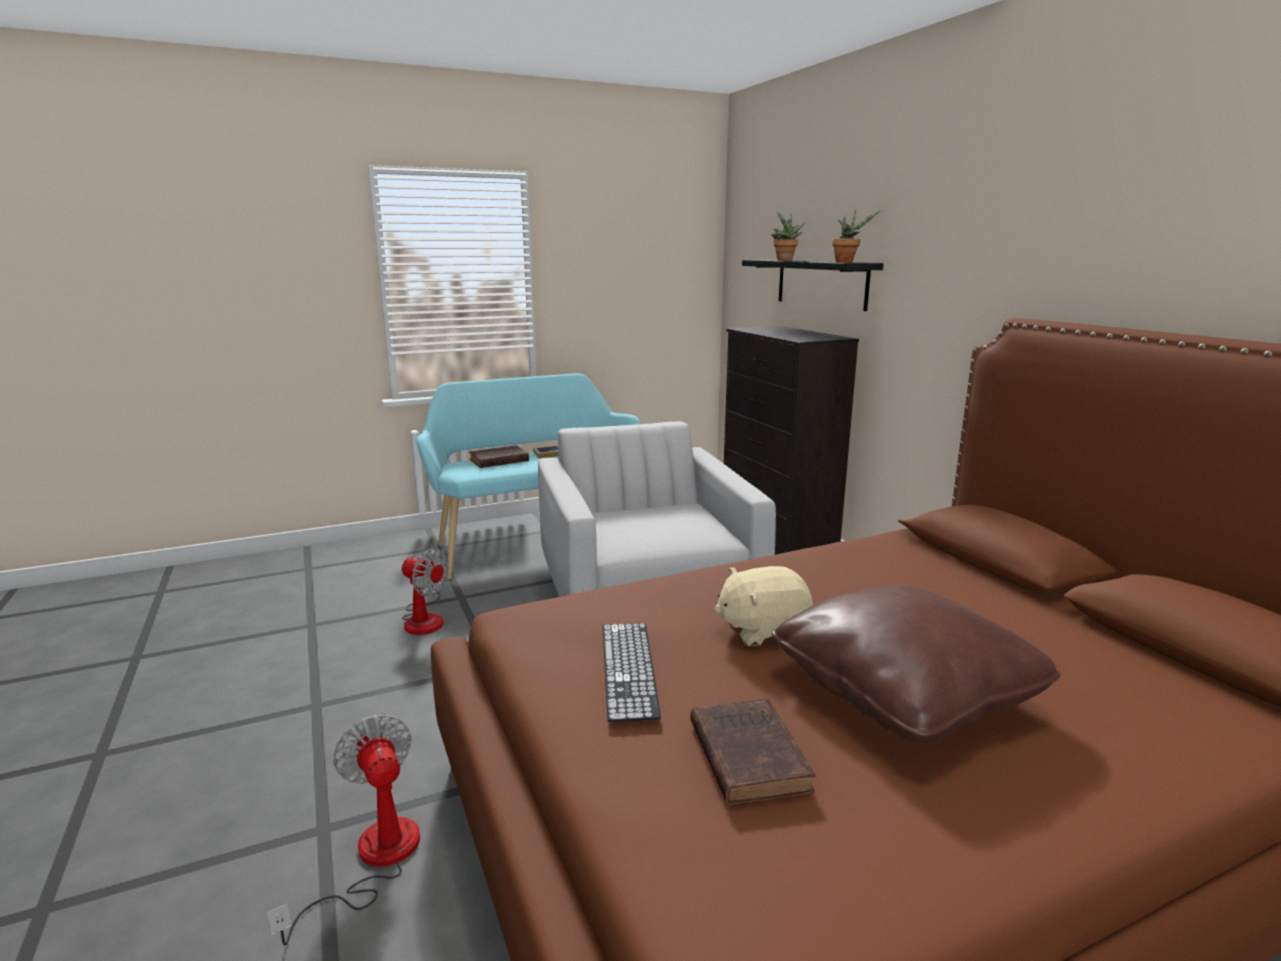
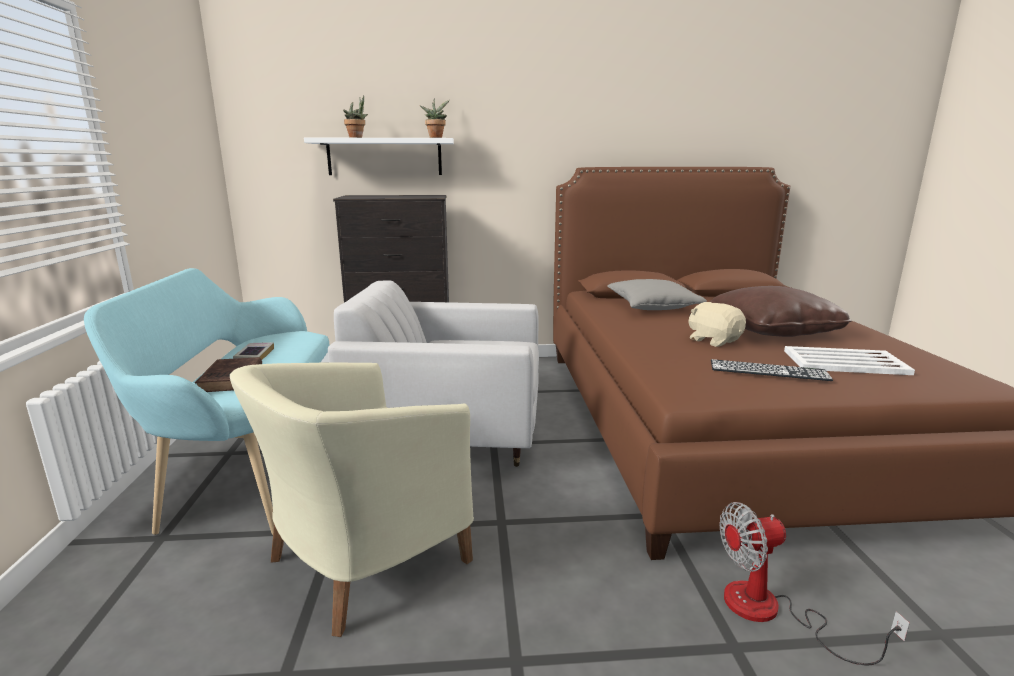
camera: 70 degrees left, 0 degrees up
fan [402,548,449,635] -> beige armchair [230,362,474,637]
brown book [690,699,816,805] -> white tray [784,346,915,375]
beige plush toy [714,566,813,646] -> beige plush toy turned 135 degrees clockwise [688,302,746,347]
black shelf [742,260,884,311] -> white shelf [304,137,454,175]
none -> grey pillow [608,279,707,310]

